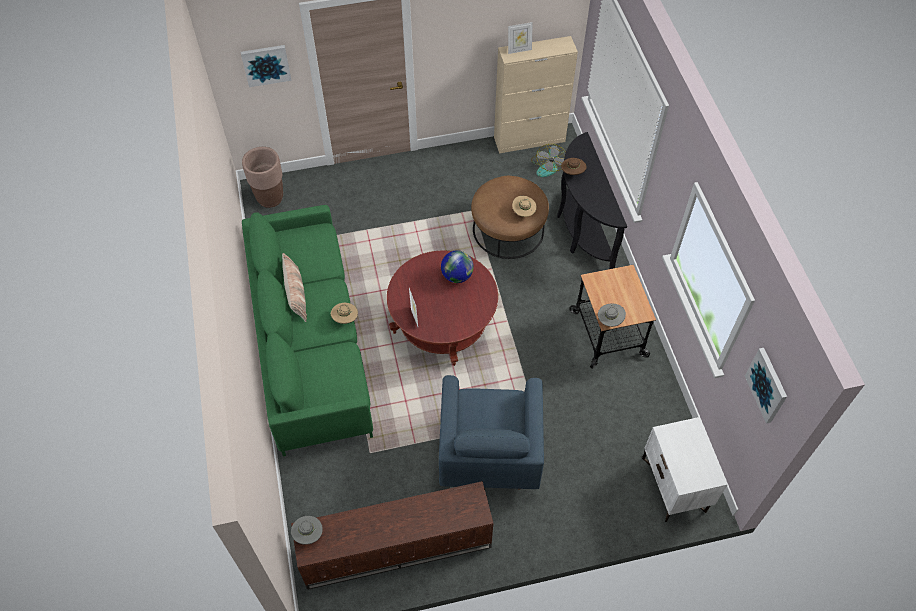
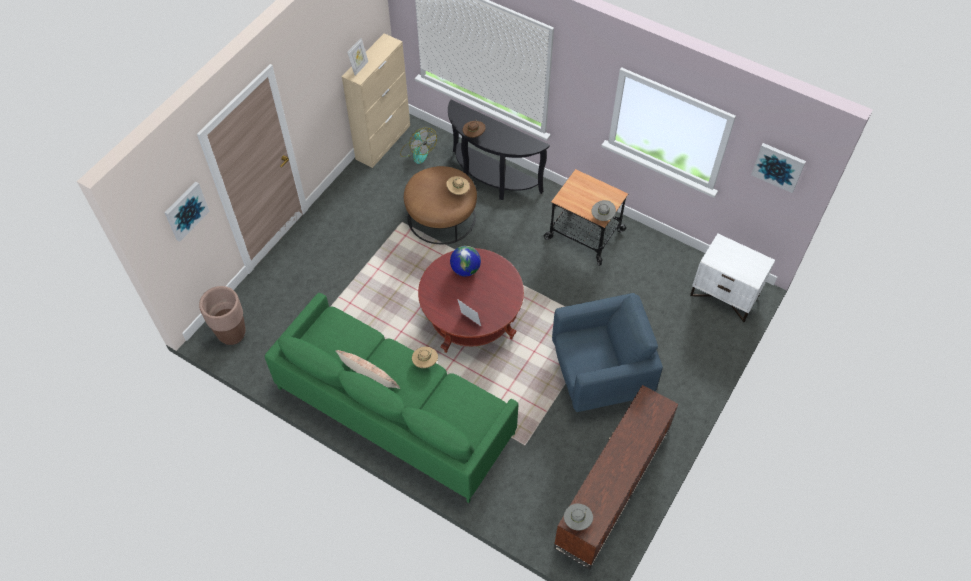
camera: 45 degrees left, 0 degrees up
blue armchair [439,375,544,490] -> blue armchair turned 60 degrees counterclockwise [552,293,663,412]

